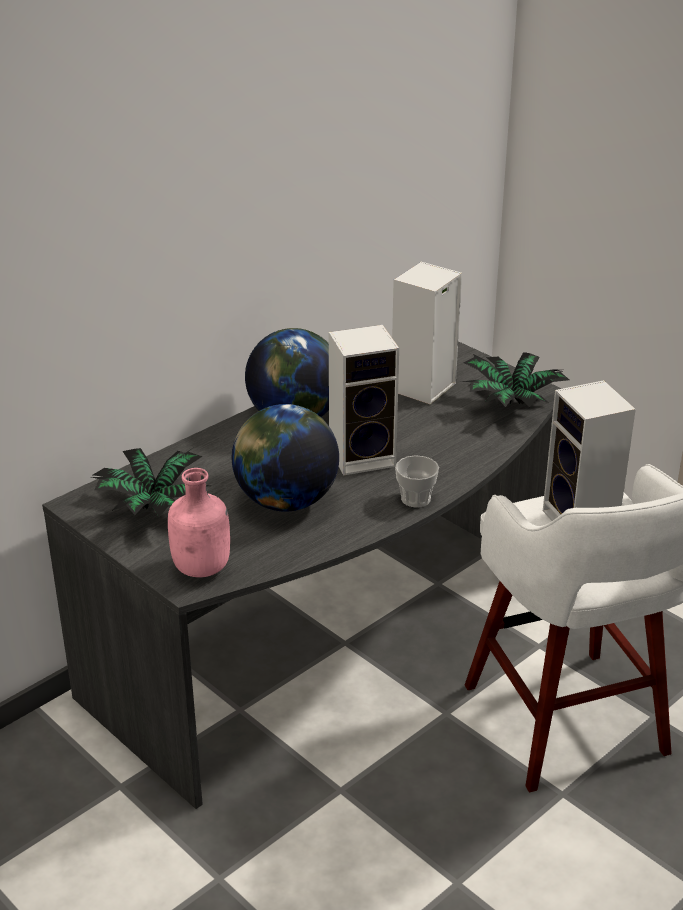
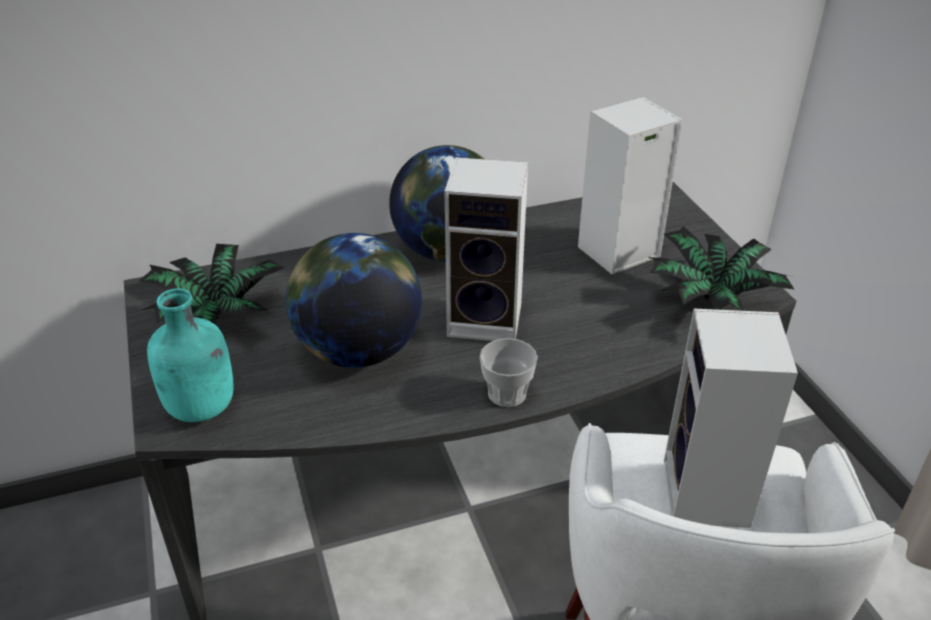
camera: 25 degrees right, 5 degrees up
pink bottle [168,468,230,578] -> turquoise bottle [147,288,234,422]

